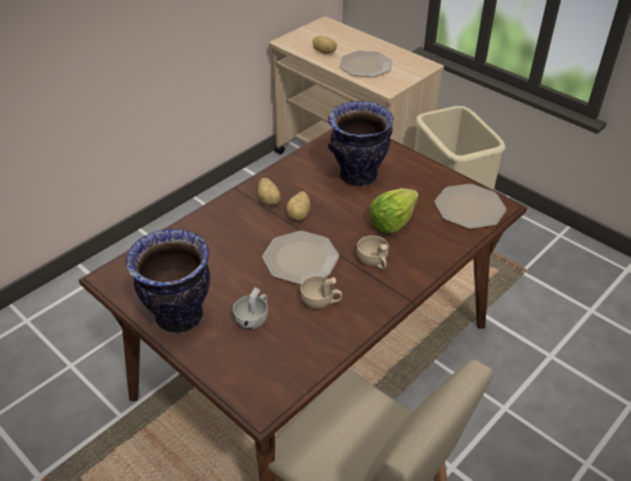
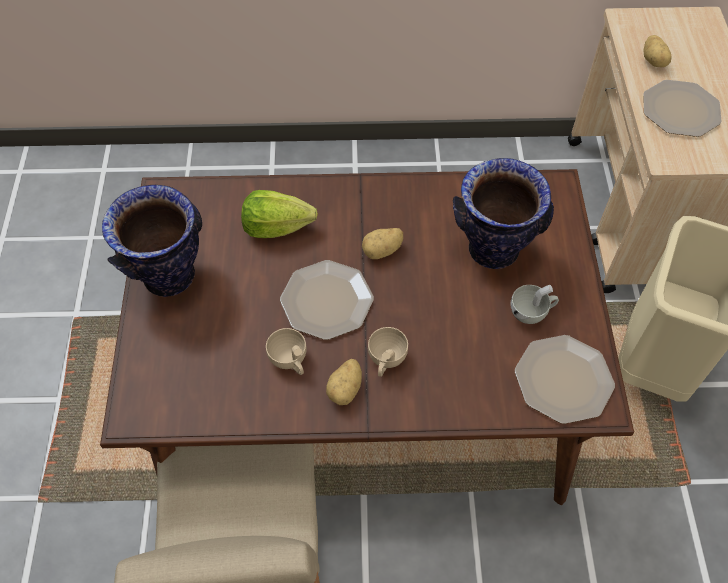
camera: 45 degrees right, 15 degrees up
white cup [233,287,268,330] -> white cup moved to [510,285,559,324]
potato [257,178,281,205] -> potato moved to [326,359,362,405]
lettuce [369,188,419,234] -> lettuce moved to [241,190,318,238]

